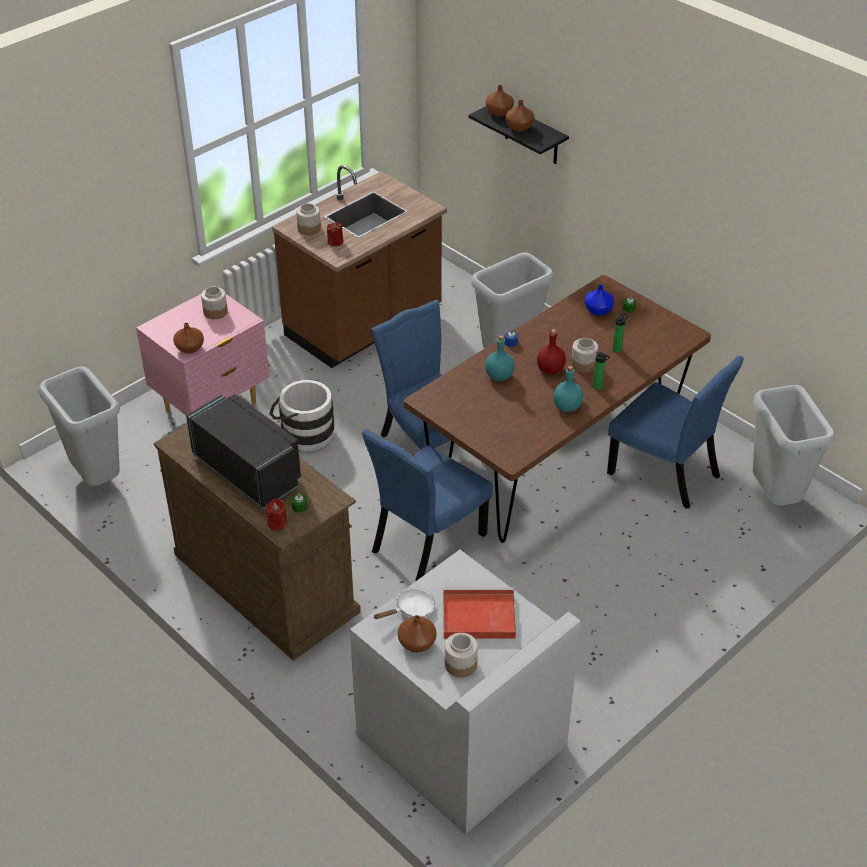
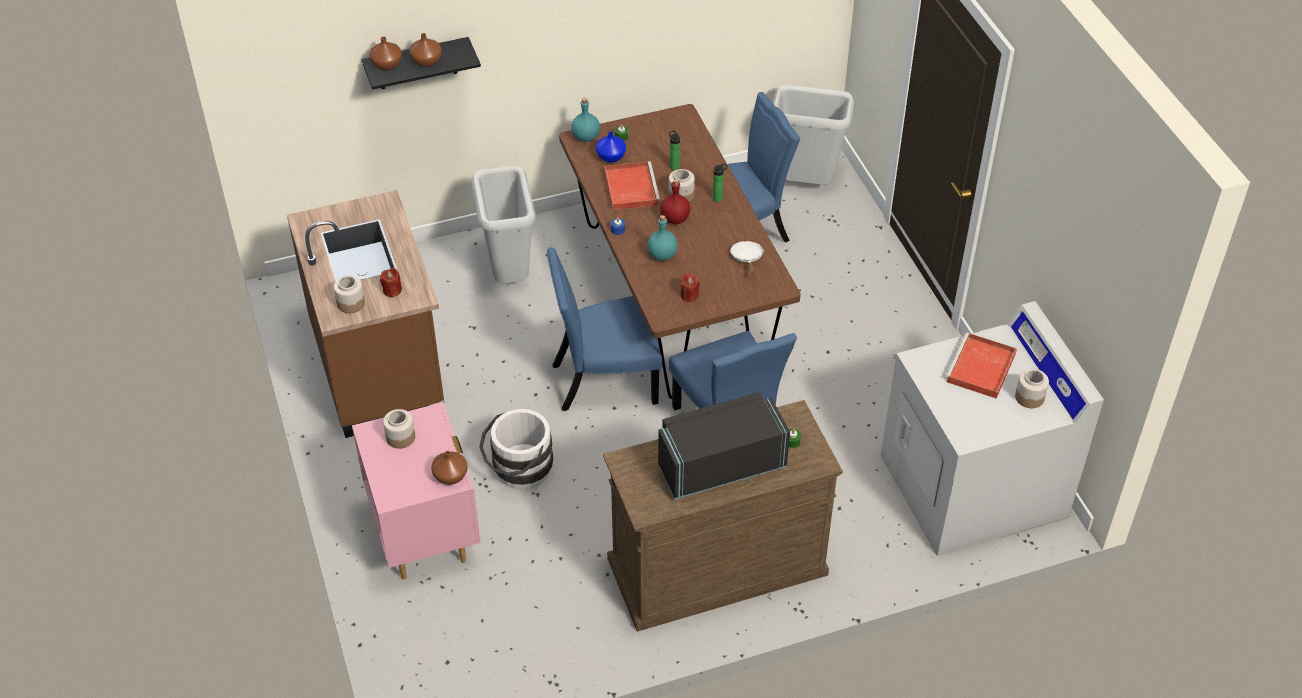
camera: 65 degrees left, 5 degrees up
grey trash can [39,366,120,486] -> none
red candle [265,498,287,530] -> red candle moved to [681,273,699,302]
white frying pan [373,589,435,619] -> white frying pan moved to [730,241,764,276]
brown vase [398,615,437,653] -> none
turquoise bottle [553,366,583,412] -> turquoise bottle moved to [571,98,600,142]
none -> red tray [604,161,660,210]

